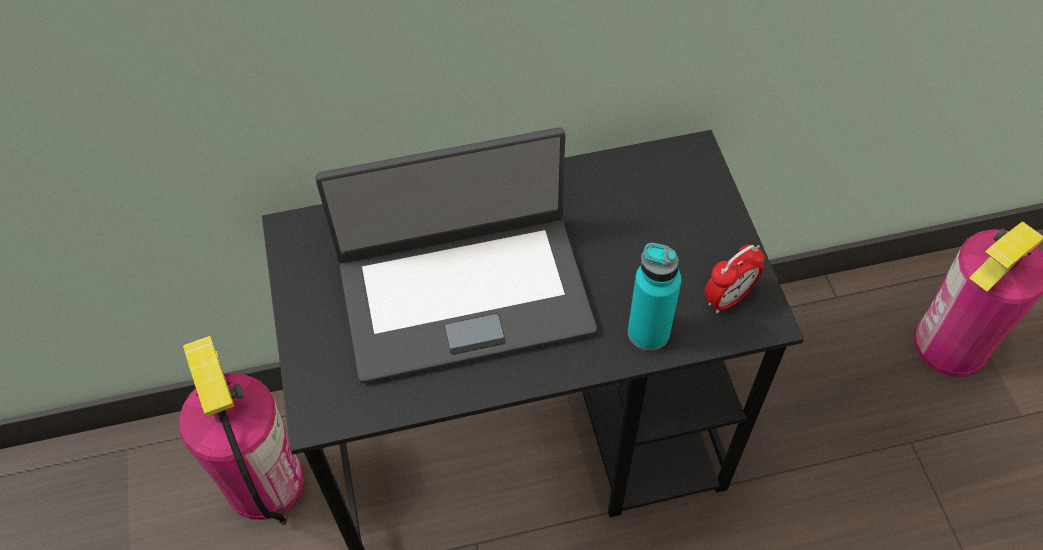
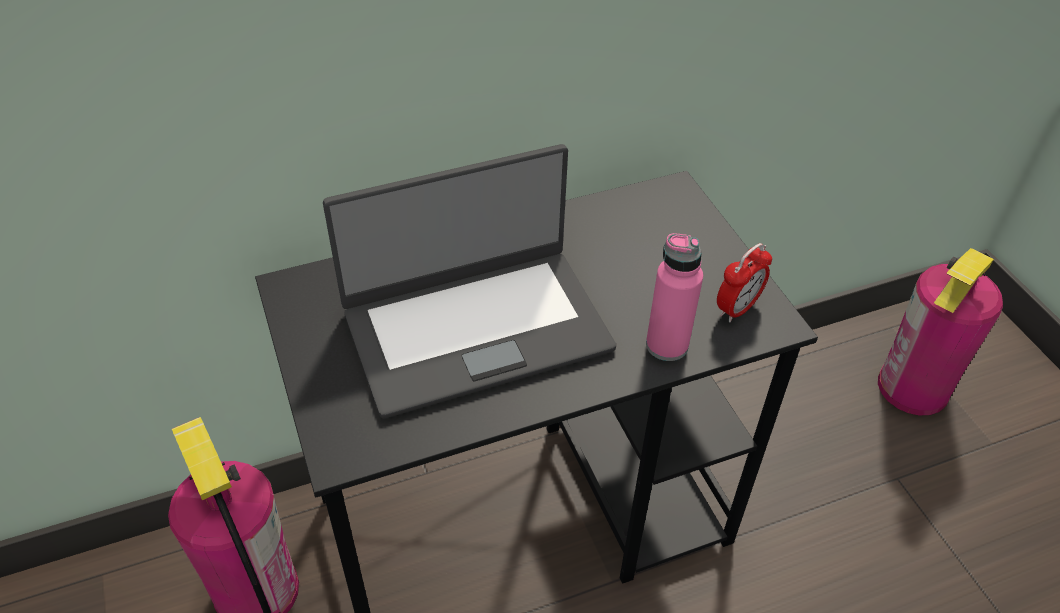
camera: 10 degrees left, 10 degrees down
turquoise bottle [628,243,682,351] -> pink bottle [646,233,703,361]

